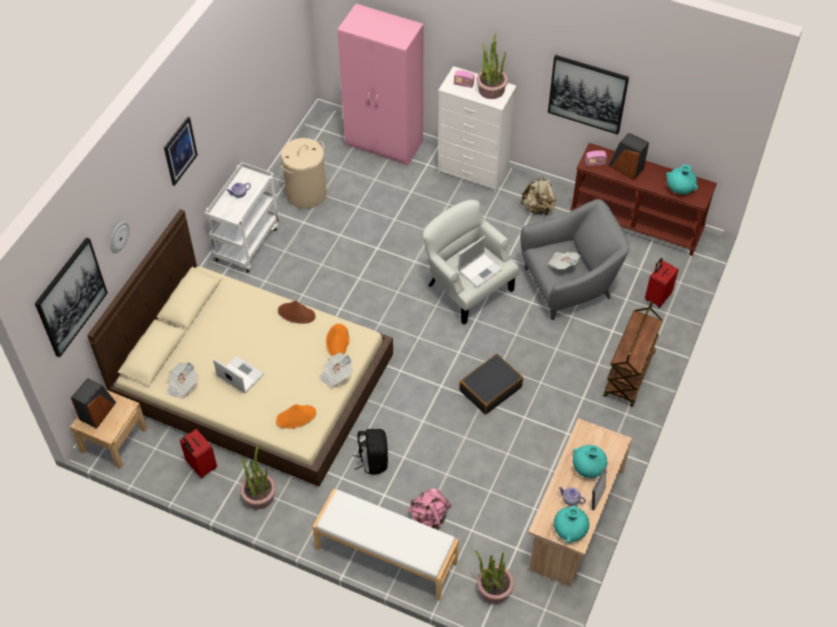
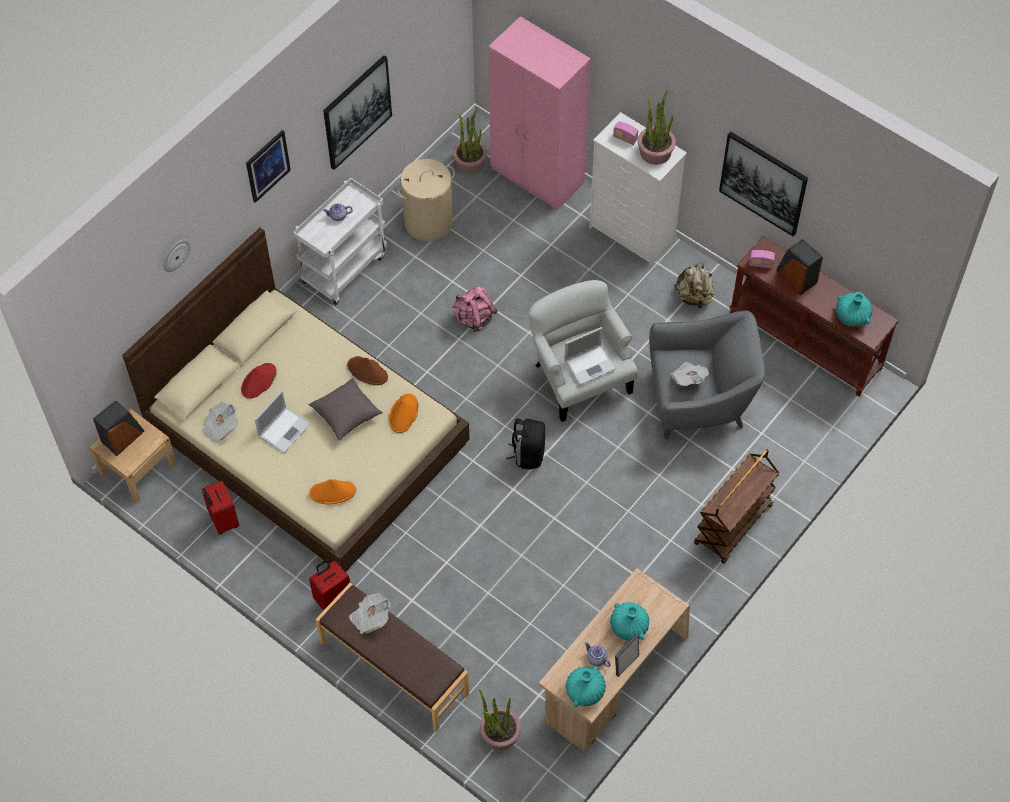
camera: 15 degrees right, 5 degrees up
picture [35,237,108,358] -> picture moved to [323,55,392,170]
laptop [213,356,264,394] -> laptop turned 75 degrees clockwise [254,390,311,453]
potted plant [240,445,276,509] -> potted plant moved to [453,106,487,174]
white bench [313,489,459,601] -> brown bench [315,583,469,732]
newspaper [319,353,353,389] -> newspaper moved to [349,593,391,634]
black backpack [353,429,388,475] -> black backpack moved to [506,418,545,469]
pink backpack [408,488,451,530] -> pink backpack moved to [452,286,497,332]
black suitcase [459,354,523,415] -> none
red suitcase [645,258,679,308] -> red suitcase moved to [309,559,350,611]
none -> red hat [241,363,277,398]
none -> grey pillow [308,378,383,441]

